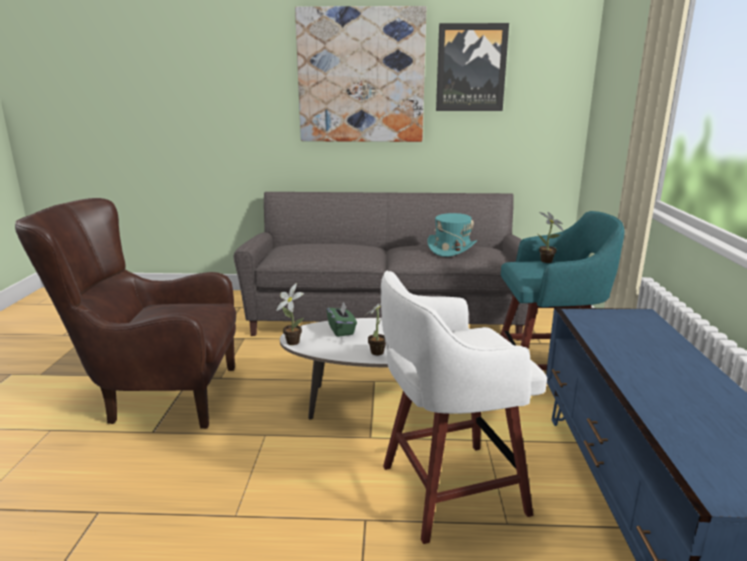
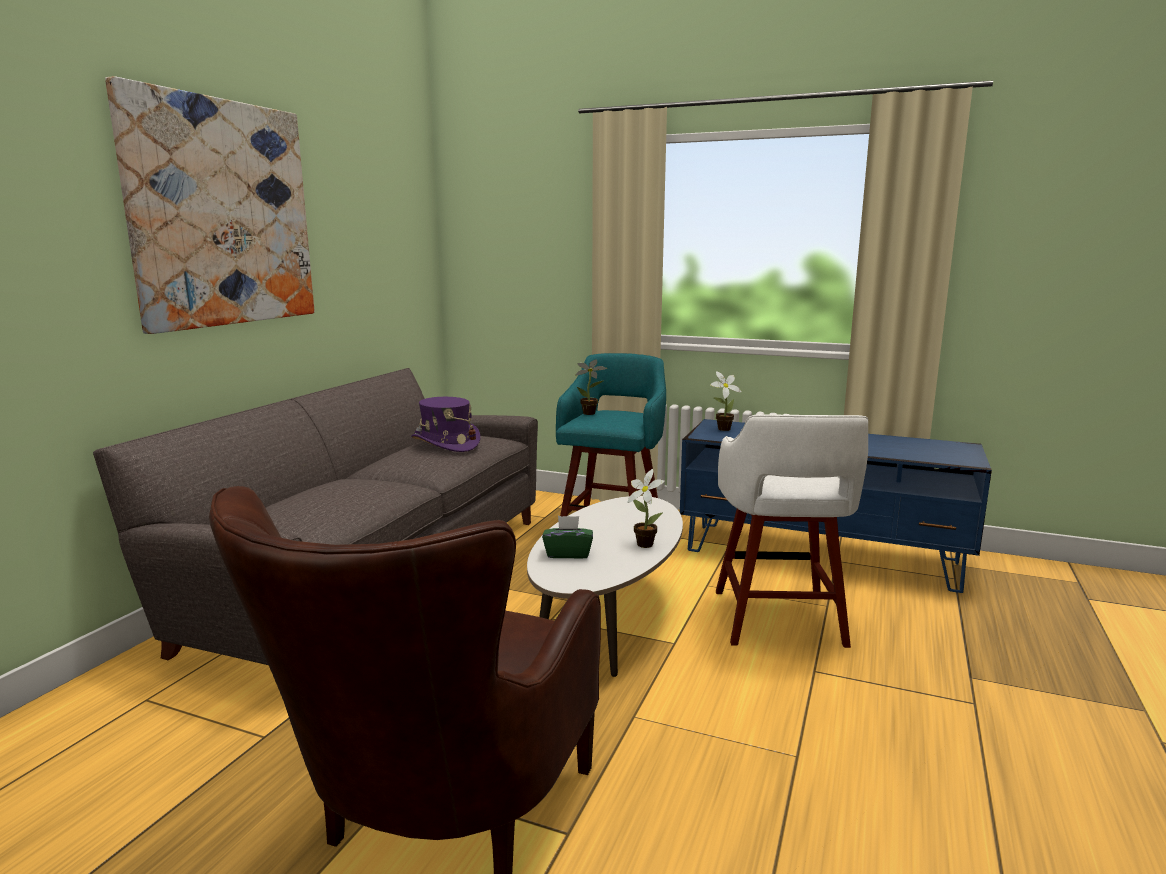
camera: 70 degrees left, 5 degrees down
potted plant [276,283,304,345] -> potted plant moved to [710,371,742,431]
turquoise hat [427,213,477,257] -> purple hat [411,397,480,452]
picture [436,23,509,111] -> none

